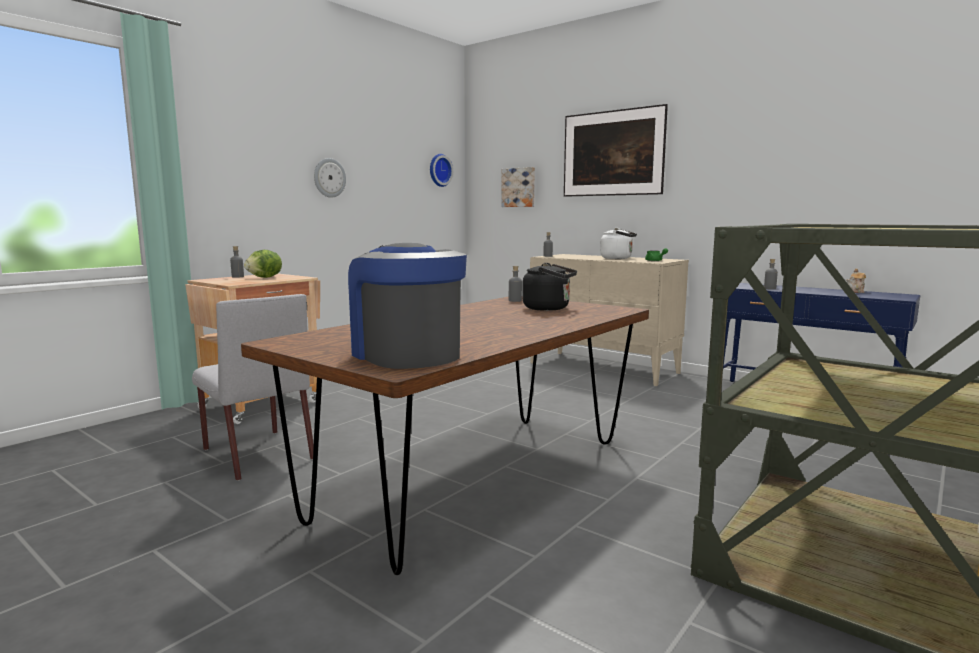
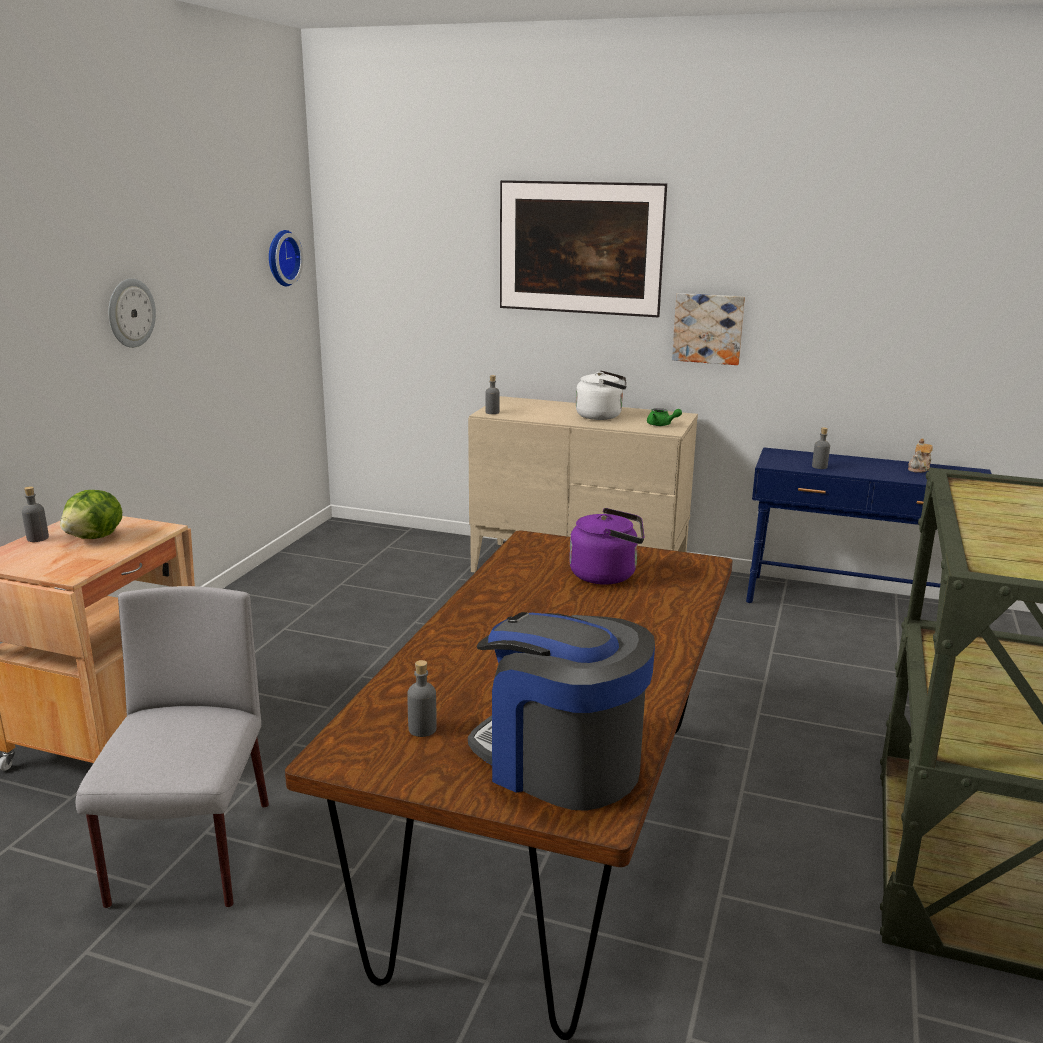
camera: 20 degrees left, 10 degrees up
grey chair [192,294,314,481] -> grey chair turned 120 degrees counterclockwise [76,586,269,908]
picture [501,167,535,207] -> picture moved to [672,293,745,365]
grey bottle [509,266,522,302] -> grey bottle moved to [407,660,437,737]
black kettle [522,263,577,311] -> purple kettle [569,508,645,584]

